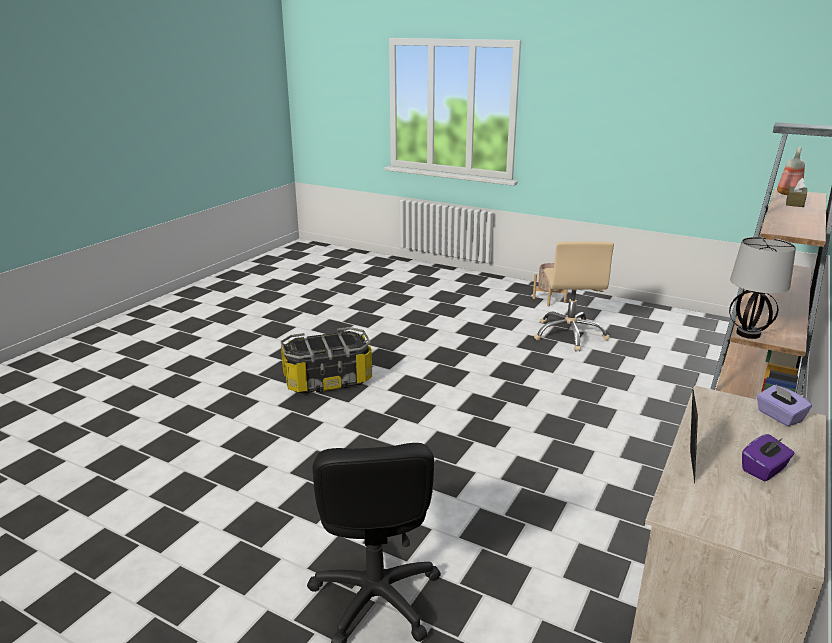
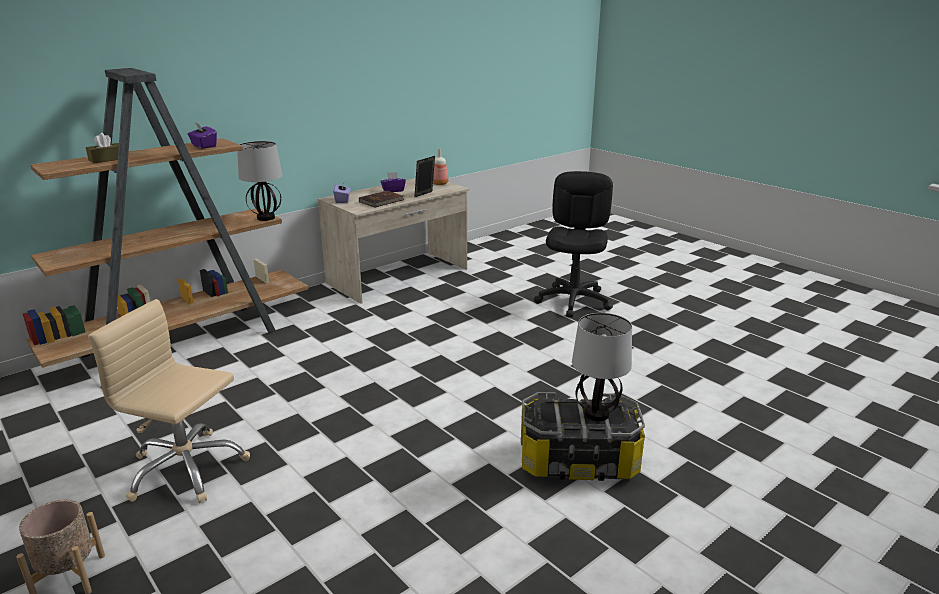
camera: 160 degrees left, 0 degrees up
beige office chair [534,241,614,351] -> beige office chair turned 90 degrees counterclockwise [88,299,250,503]
bottle [777,147,805,195] -> bottle moved to [433,149,448,185]
none -> purple tissue box [187,123,217,149]
none -> brown book [359,191,405,207]
none -> table lamp [572,313,632,421]

